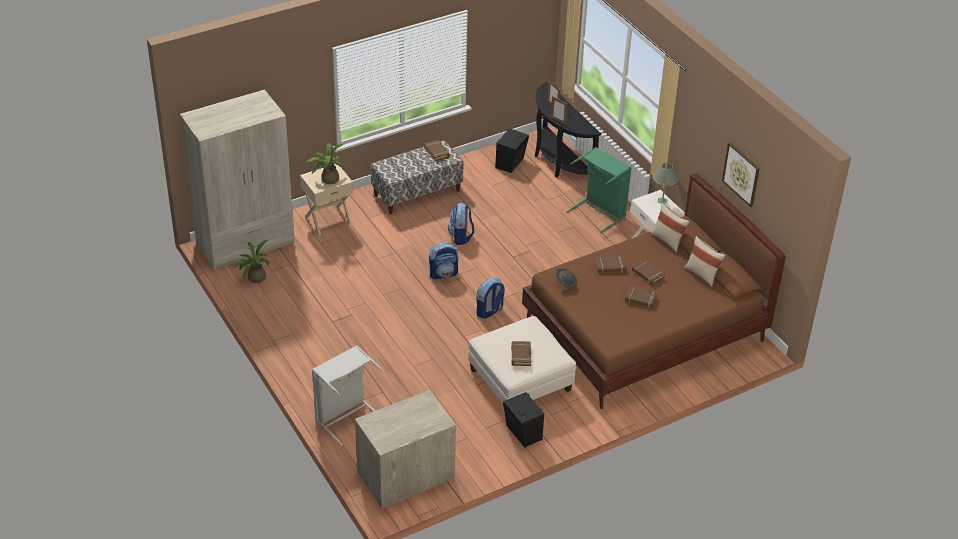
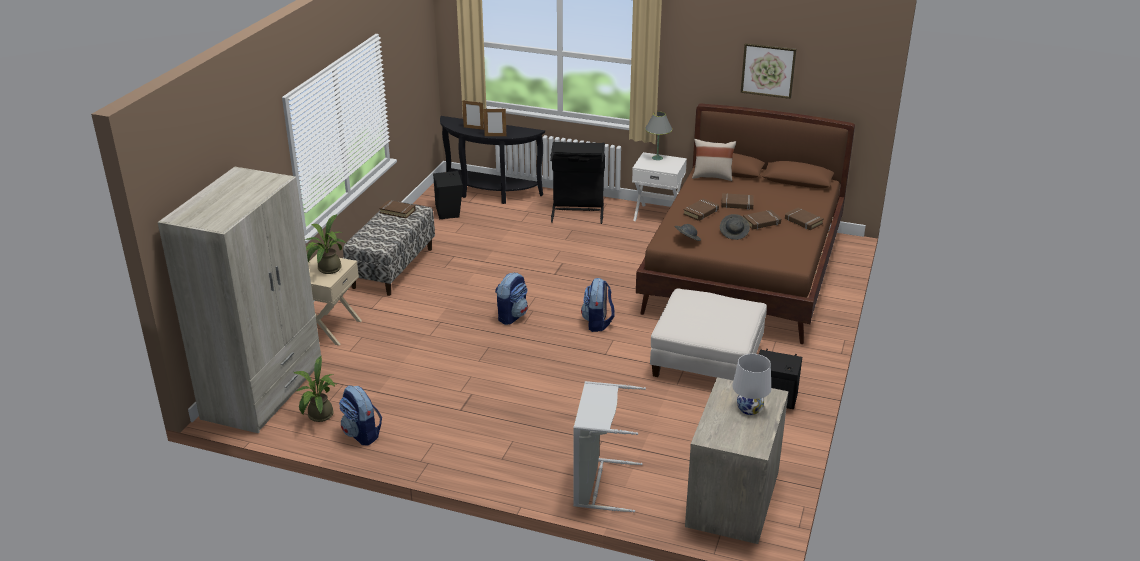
camera: 40 degrees left, 10 degrees down
backpack [448,203,474,245] -> backpack moved to [339,385,382,445]
brown book [511,341,531,366] -> brown book moved to [785,207,824,230]
green laundry basket [567,147,632,233] -> black laundry basket [550,141,605,224]
beige pillow [684,236,726,287] -> none
none -> grey hat [720,214,750,240]
none -> white table lamp [732,354,771,415]

